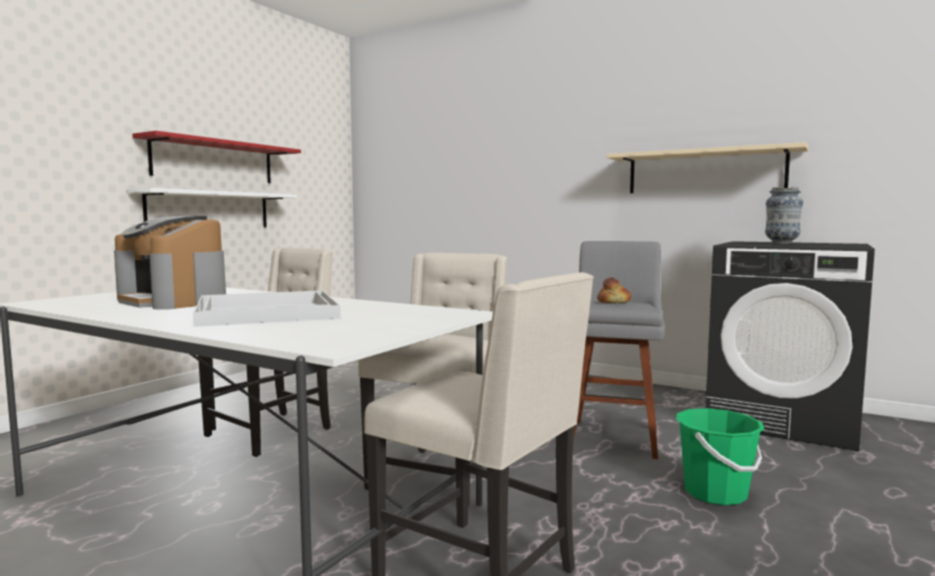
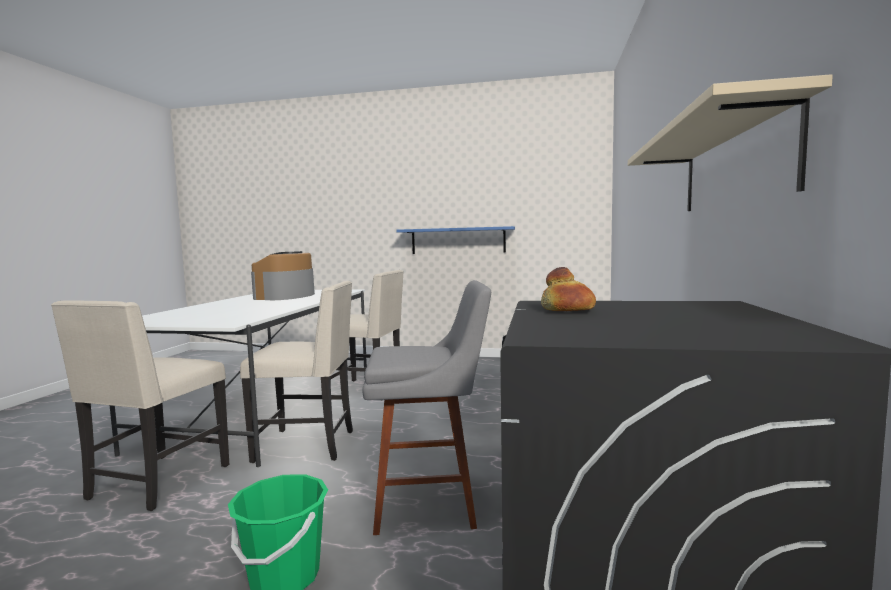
camera: 70 degrees right, 0 degrees up
white shelf [127,188,297,228] -> blue shelf [396,226,515,254]
red shelf [132,131,301,183] -> none
white tray [193,290,341,327] -> none
bread [597,277,631,303] -> bread moved to [541,267,596,311]
vase [765,187,803,244] -> none

